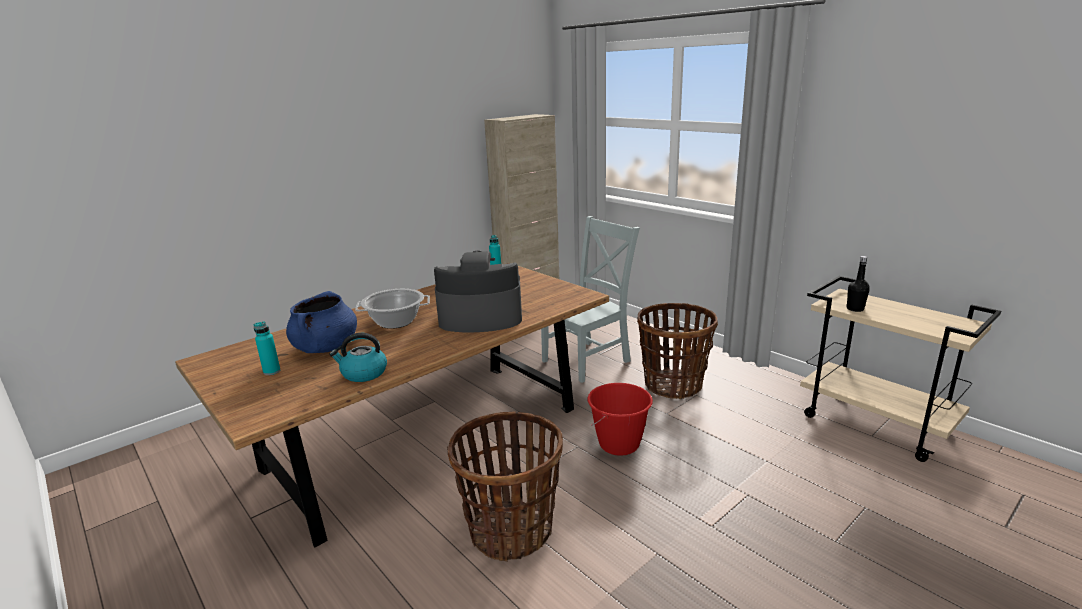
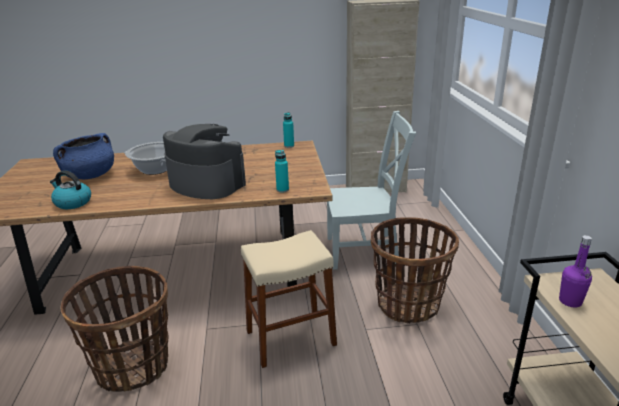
camera: 35 degrees right, 5 degrees up
turquoise bottle [253,321,280,375] -> turquoise bottle moved to [275,150,289,193]
red bucket [588,383,653,456] -> beige stool [241,230,337,368]
black bottle [846,256,870,312] -> purple bottle [559,235,592,307]

